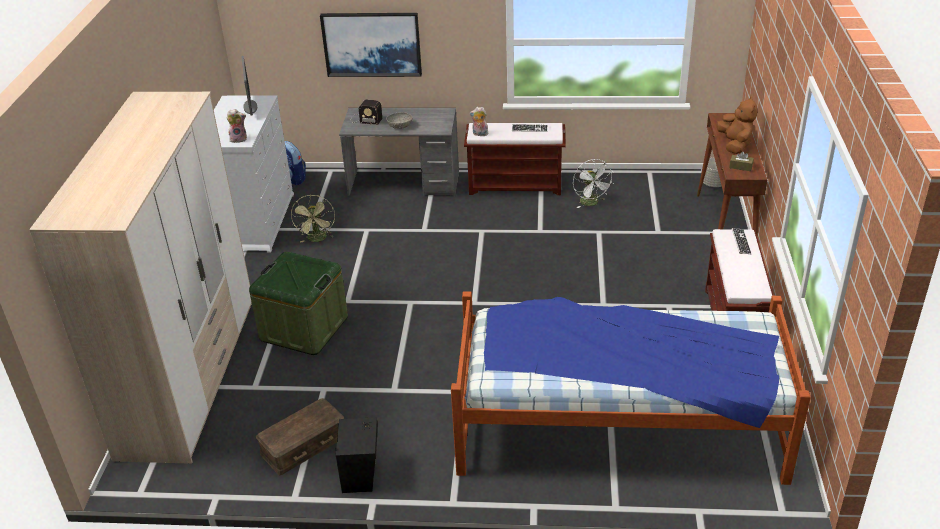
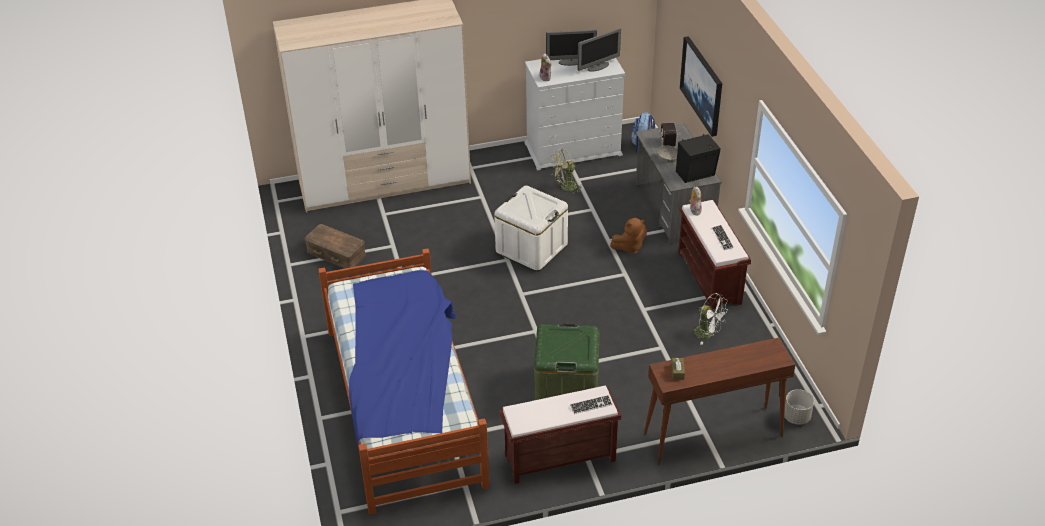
camera: 70 degrees right, 5 degrees up
green storage box [249,252,348,355] -> green storage box moved to [534,323,600,400]
black speaker [336,417,378,493] -> black speaker moved to [676,134,721,183]
white fan [573,159,614,208] -> white fan turned 105 degrees counterclockwise [693,293,728,345]
brown plush toy [716,97,758,154] -> brown plush toy moved to [610,218,647,254]
none -> white storage box [494,186,568,271]
none -> monitor [546,30,597,66]

